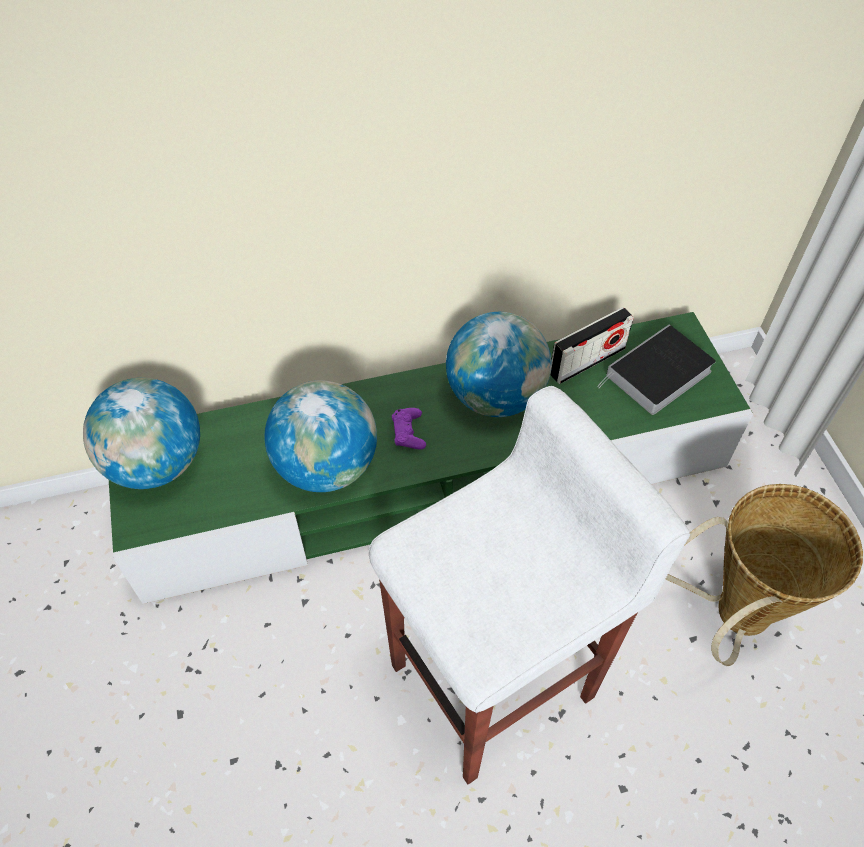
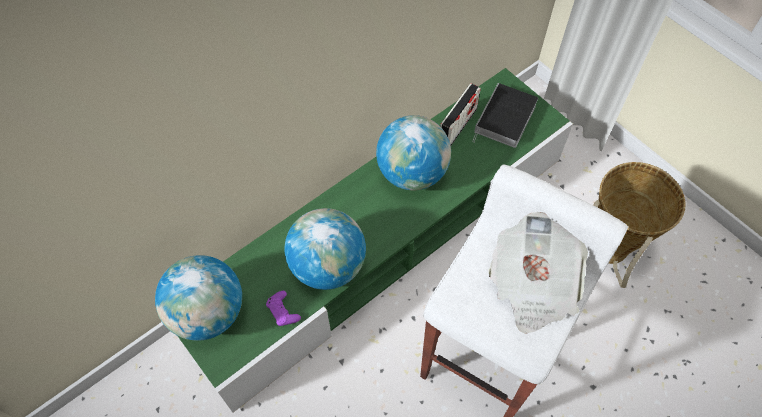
camera: 25 degrees left, 5 degrees up
purple game controller [392,408,426,449] -> purple game controller moved to [266,291,301,326]
none -> newspaper [488,212,588,334]

